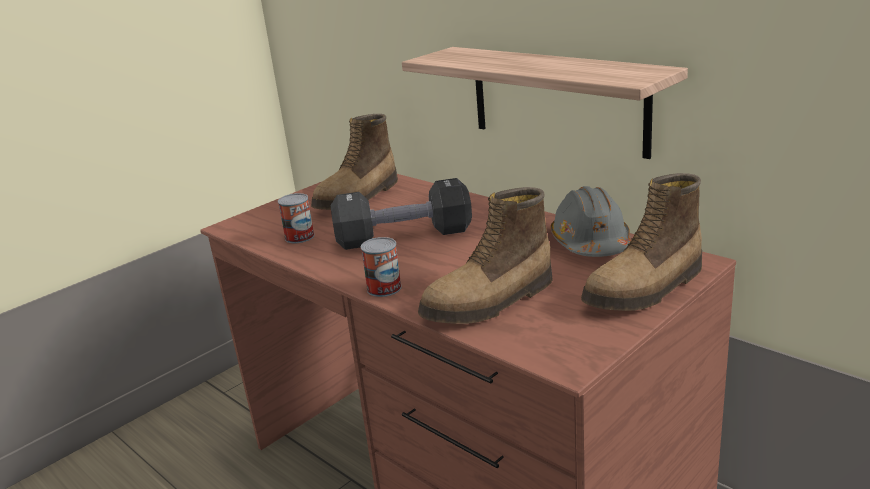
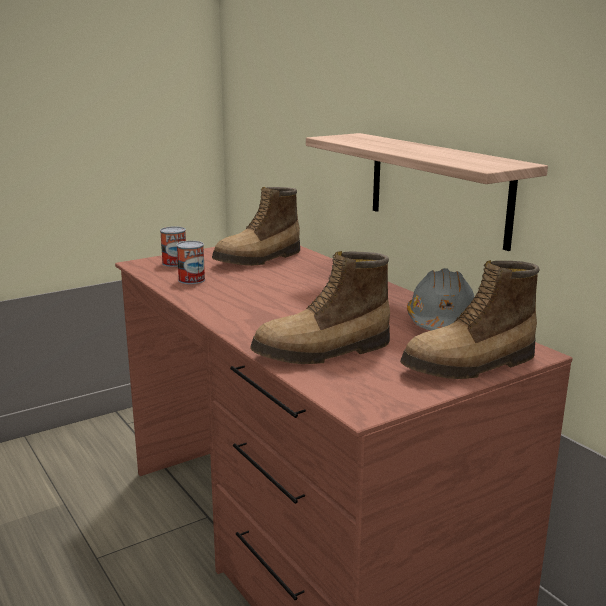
camera: 10 degrees right, 5 degrees down
black dumbbell [331,178,472,250] -> none
can [361,237,402,297] -> can moved to [160,226,186,267]

